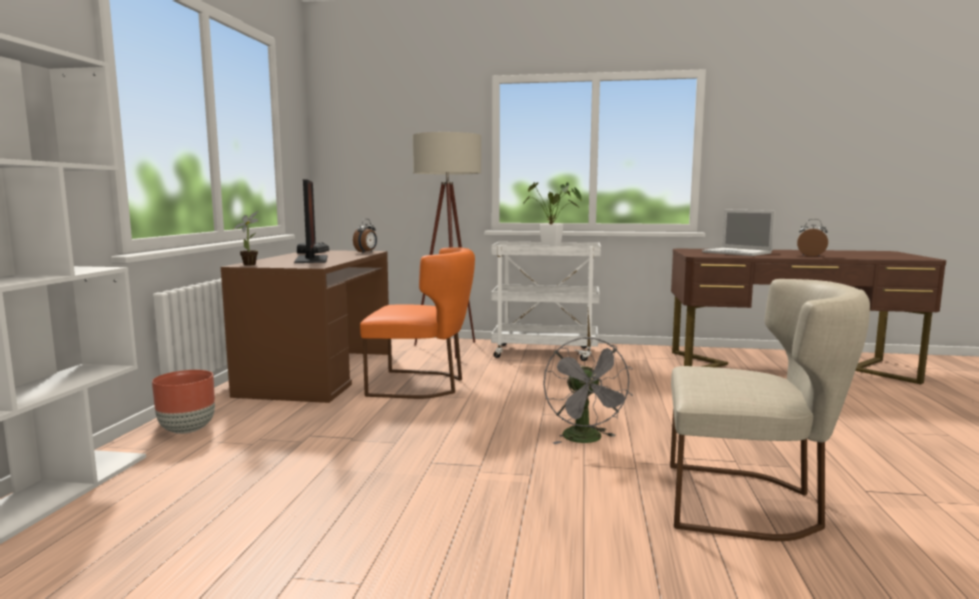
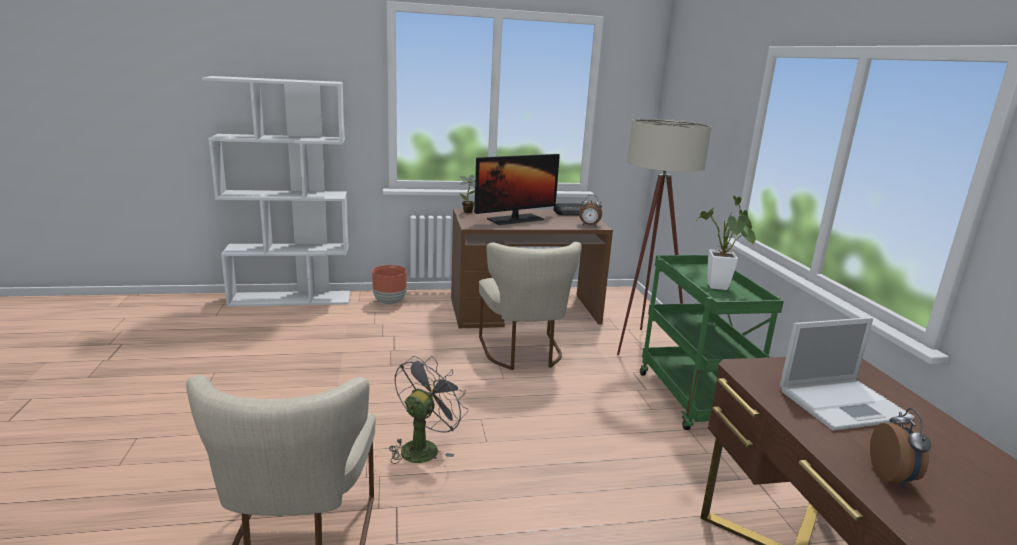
camera: 70 degrees right, 10 degrees up
orange chair [360,247,475,399] -> beige chair [479,242,582,370]
white cart [491,242,601,361] -> green cart [640,255,784,430]
grey fan [543,337,633,444] -> grey fan turned 150 degrees clockwise [389,356,468,464]
laptop [702,210,776,256] -> laptop turned 135 degrees counterclockwise [780,317,915,431]

